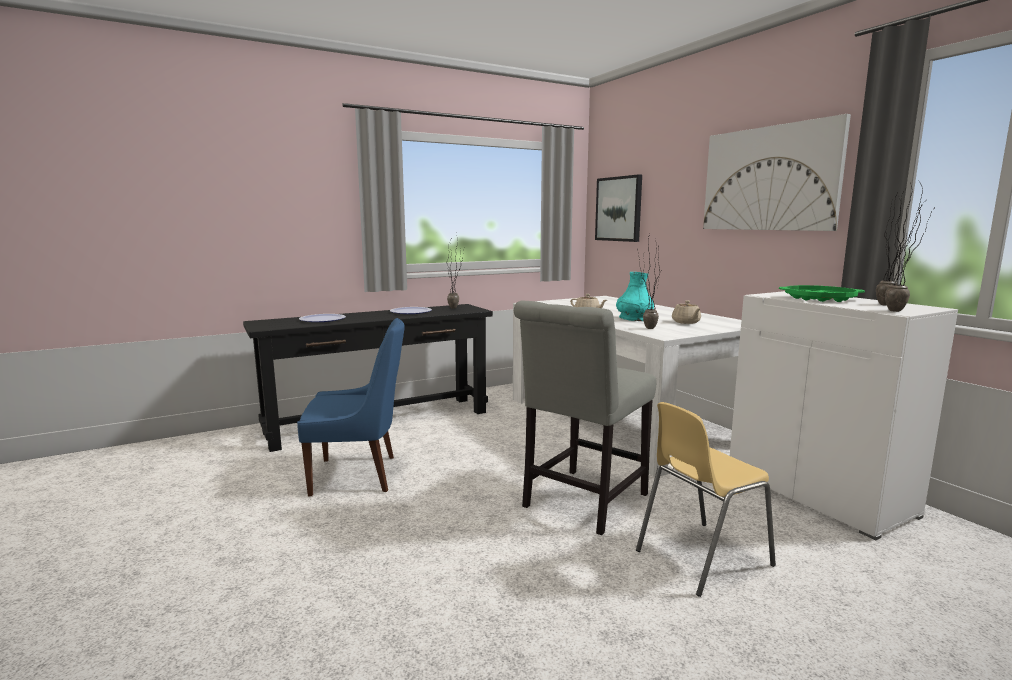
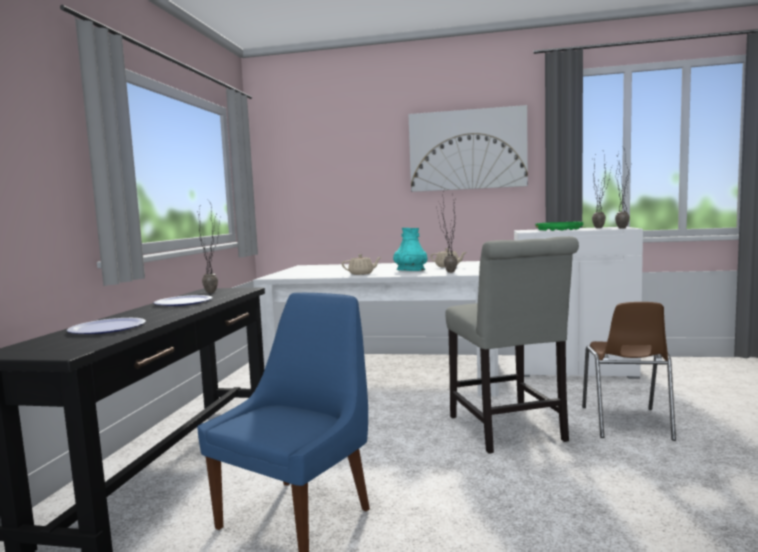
camera: 50 degrees left, 5 degrees down
picture [595,174,642,242] -> none
yellow chair [636,402,776,597] -> brown chair [582,302,676,441]

